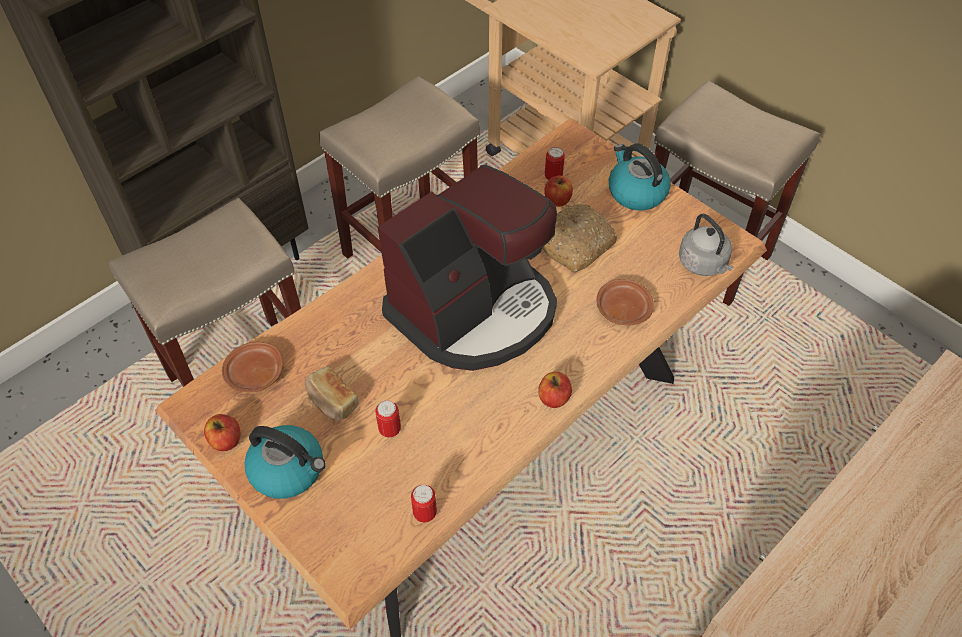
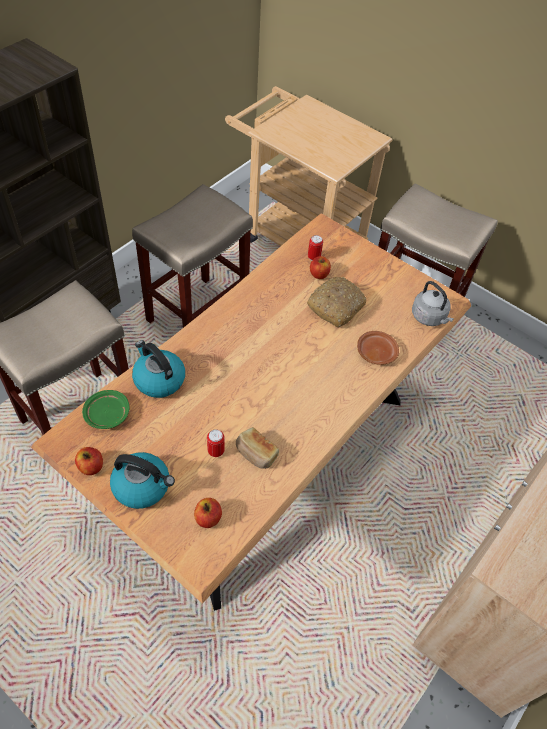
camera: 10 degrees left, 0 degrees up
brown plate [222,342,283,392] -> green plate [82,390,129,429]
bread [304,366,359,420] -> bread moved to [236,427,279,469]
coffee machine [378,165,557,371] -> none
can [411,485,437,522] -> none
apple [538,372,572,408] -> apple moved to [194,498,222,528]
kettle [609,143,671,210] -> kettle moved to [132,340,185,398]

